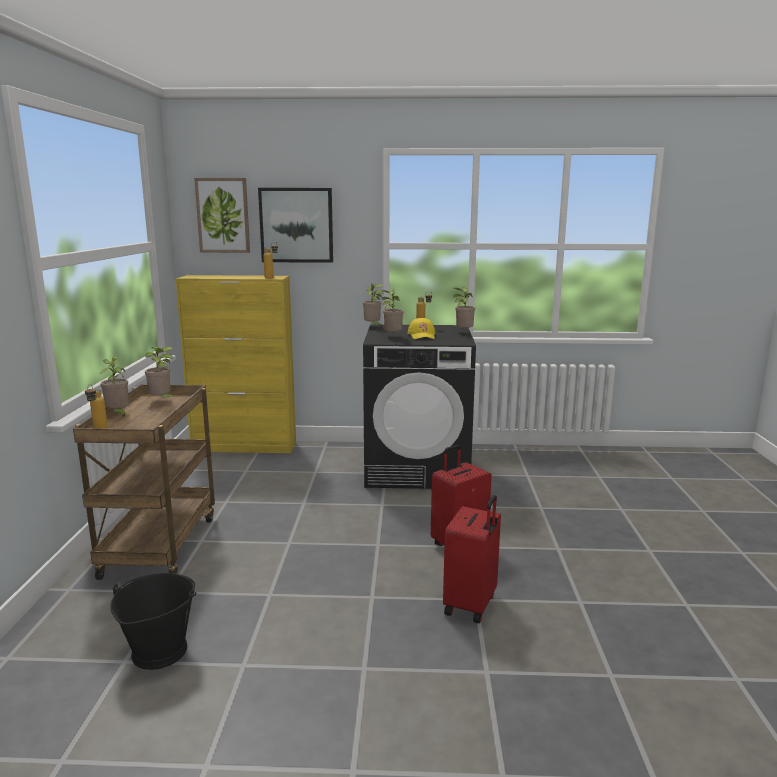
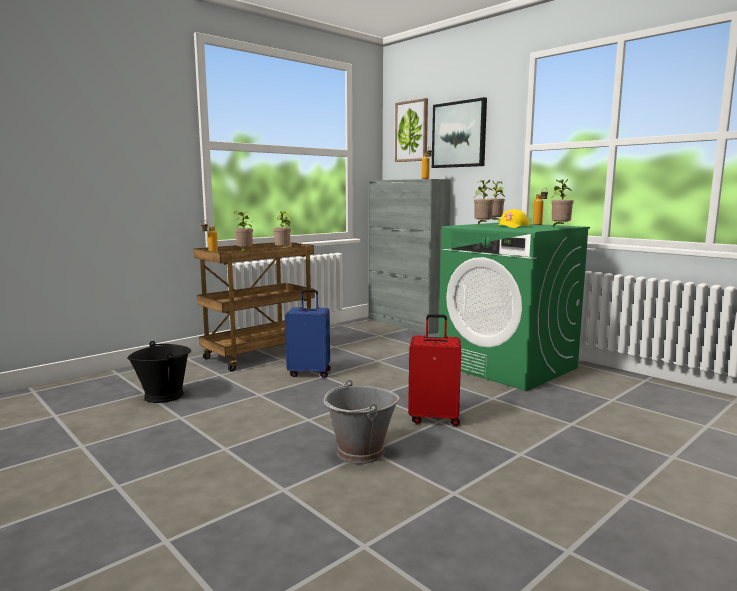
camera: 45 degrees right, 5 degrees down
yellow cabinet [176,275,296,453] -> grey cabinet [368,179,451,334]
black washing machine [363,324,476,489] -> green washing machine [439,223,590,391]
red suitcase [443,495,501,623] -> grey bucket [324,380,400,464]
none -> blue suitcase [285,290,331,378]

